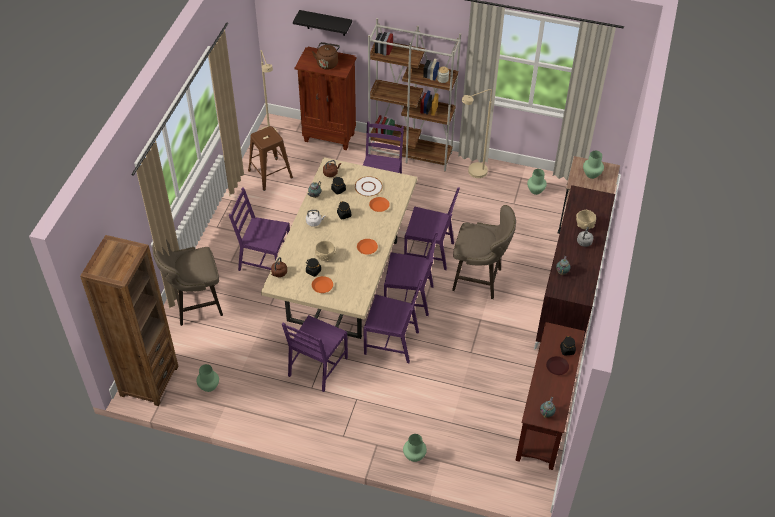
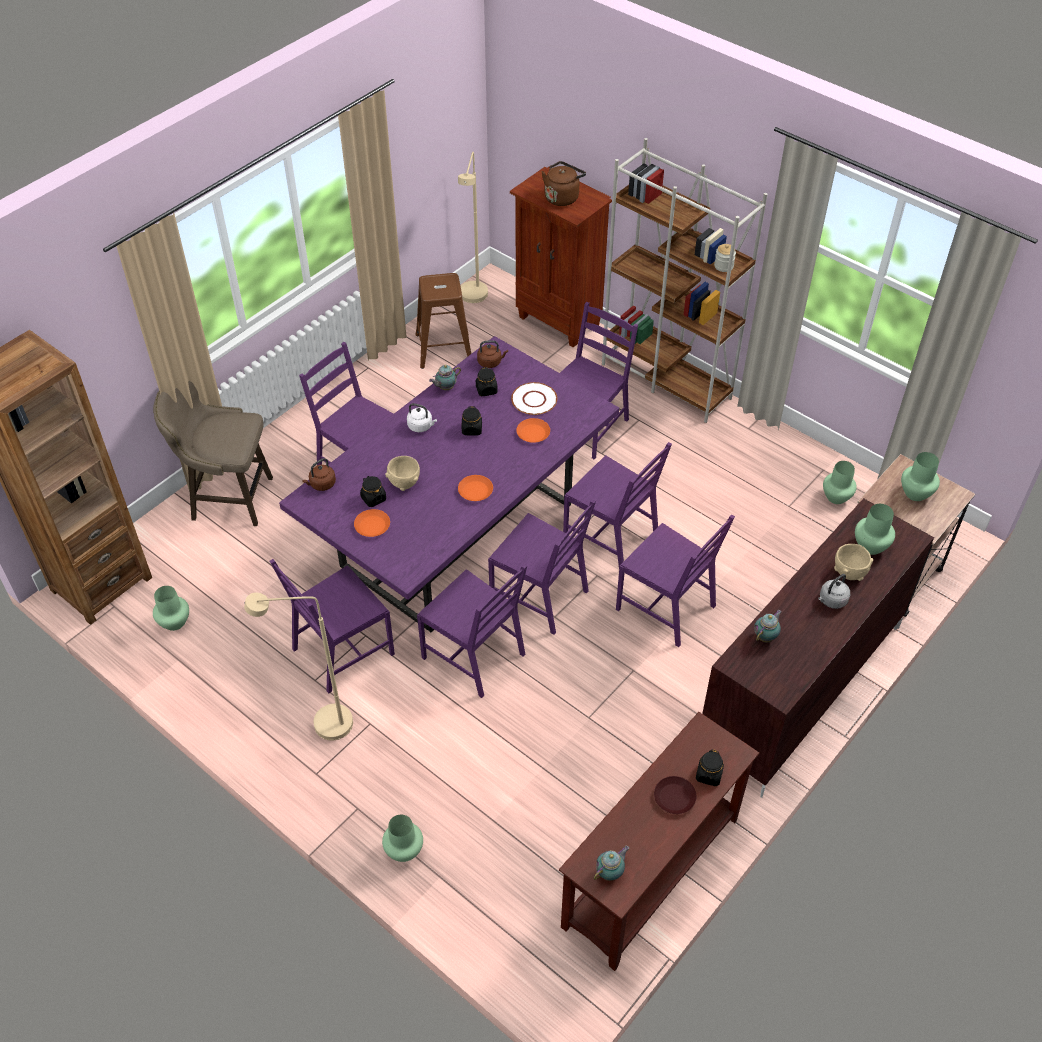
camera: 25 degrees right, 0 degrees up
beige dining table [261,157,417,339] -> purple dining table [279,336,619,632]
black shelf [293,10,352,36] -> none
beige stool [452,205,516,299] -> purple chair [616,514,735,647]
beige floor lamp [462,89,492,178] -> beige floor lamp moved to [244,593,353,741]
none -> green vase [855,504,895,555]

